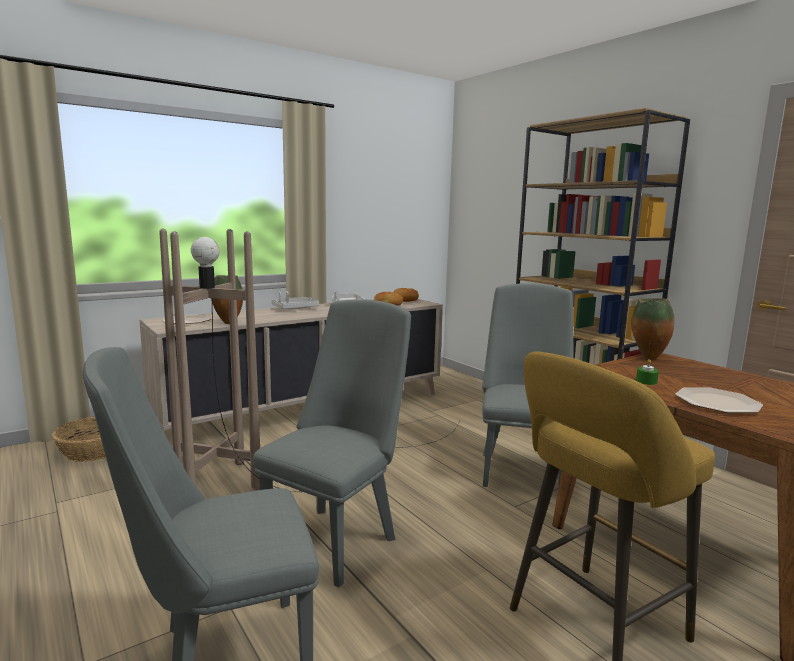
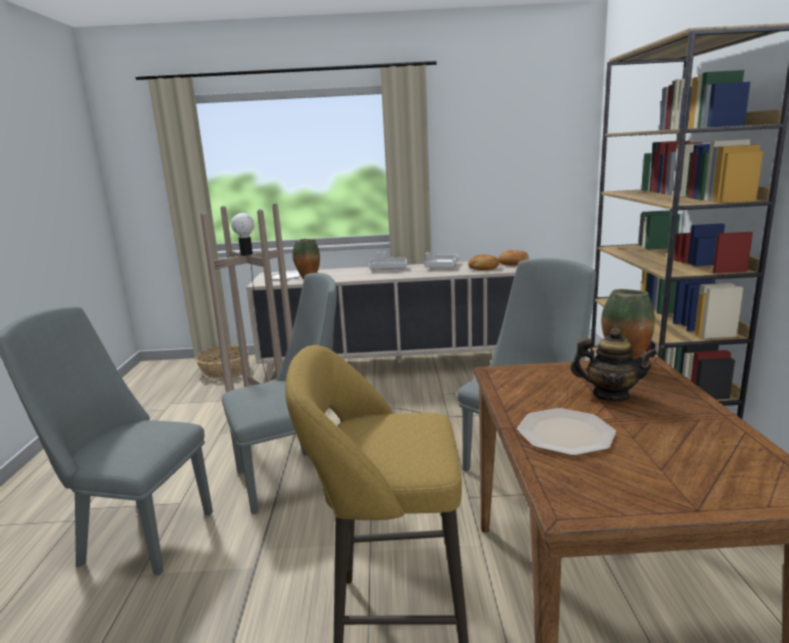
camera: 35 degrees right, 5 degrees up
green candle [636,359,659,385] -> none
none -> teapot [571,328,657,402]

